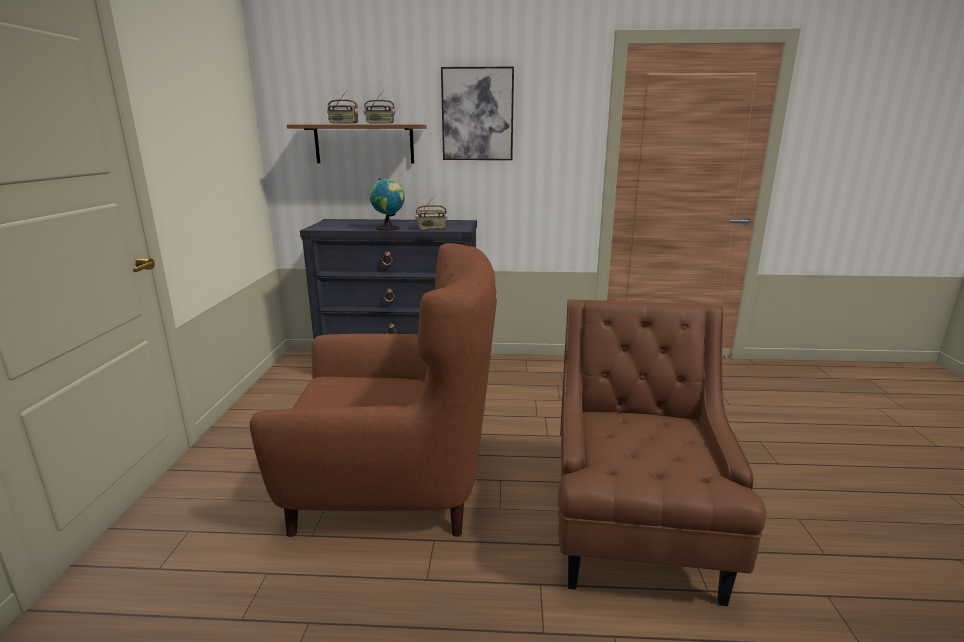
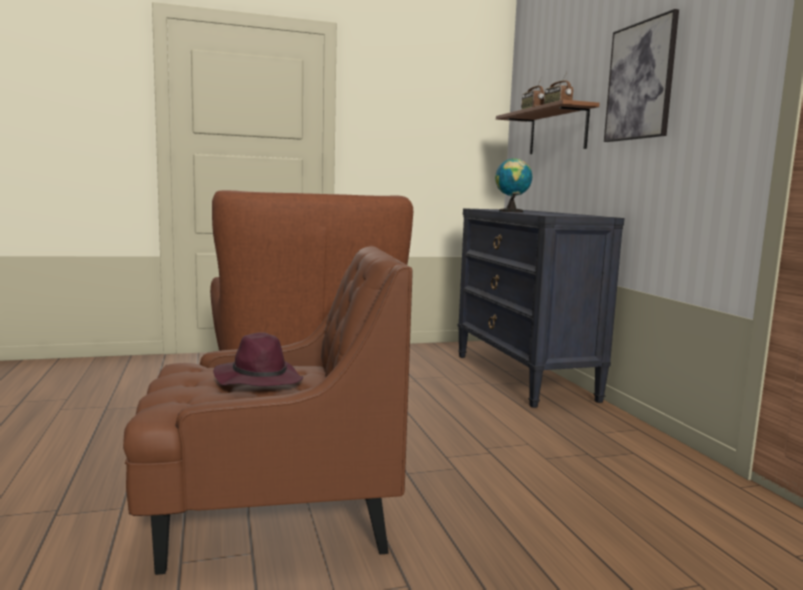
camera: 70 degrees right, 10 degrees down
radio [415,195,447,230] -> none
none -> purple hat [213,332,303,386]

